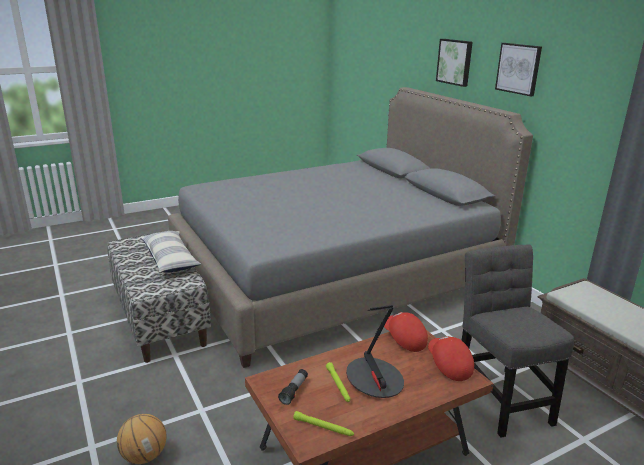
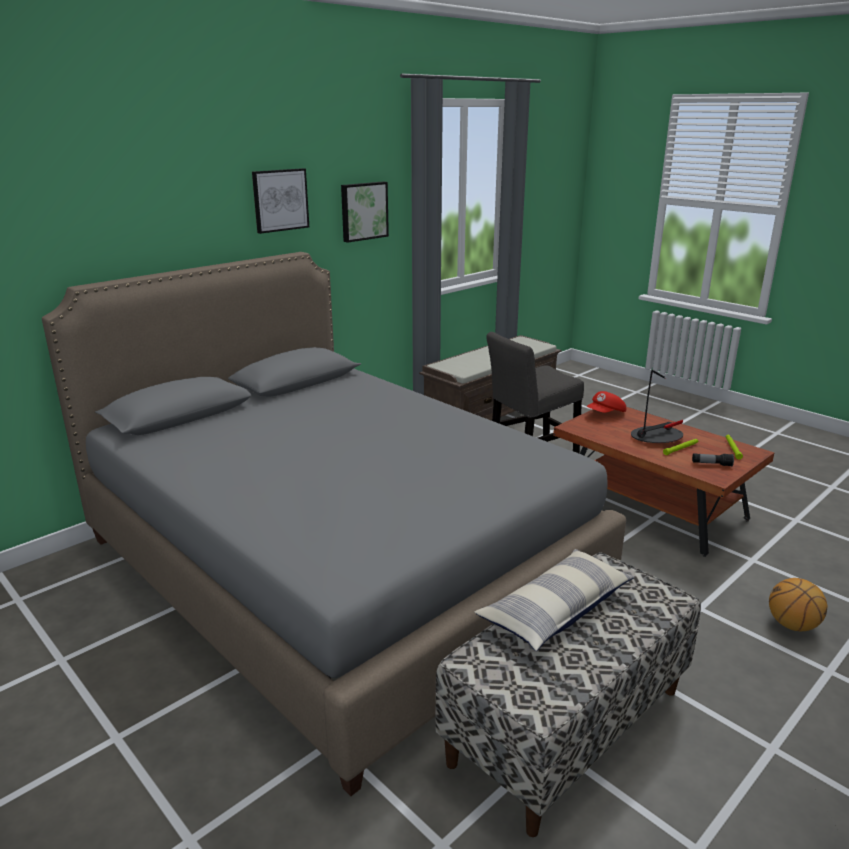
camera: 105 degrees left, 0 degrees up
red cap [384,312,428,352] -> none
picture [436,39,473,87] -> picture moved to [341,182,389,243]

